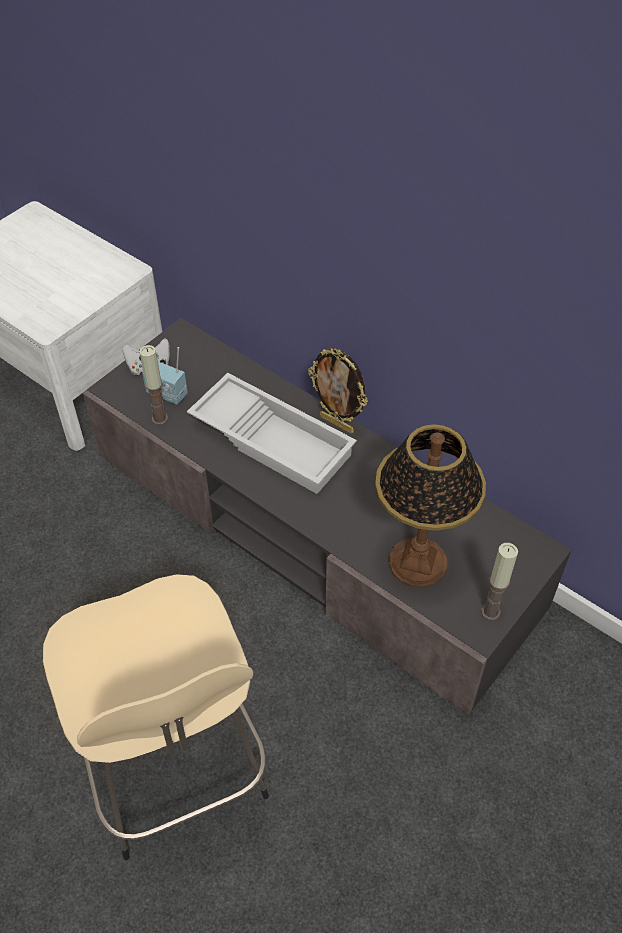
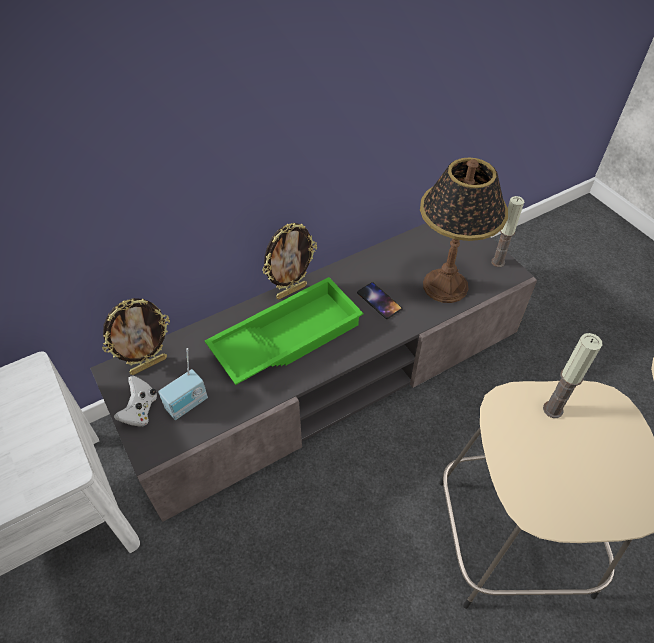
camera: 70 degrees left, 0 degrees up
candle [139,345,168,425] -> candle moved to [543,333,603,418]
white tray [187,373,357,494] -> green tray [205,277,364,385]
none -> picture frame [102,298,170,375]
none -> phone [357,282,402,319]

